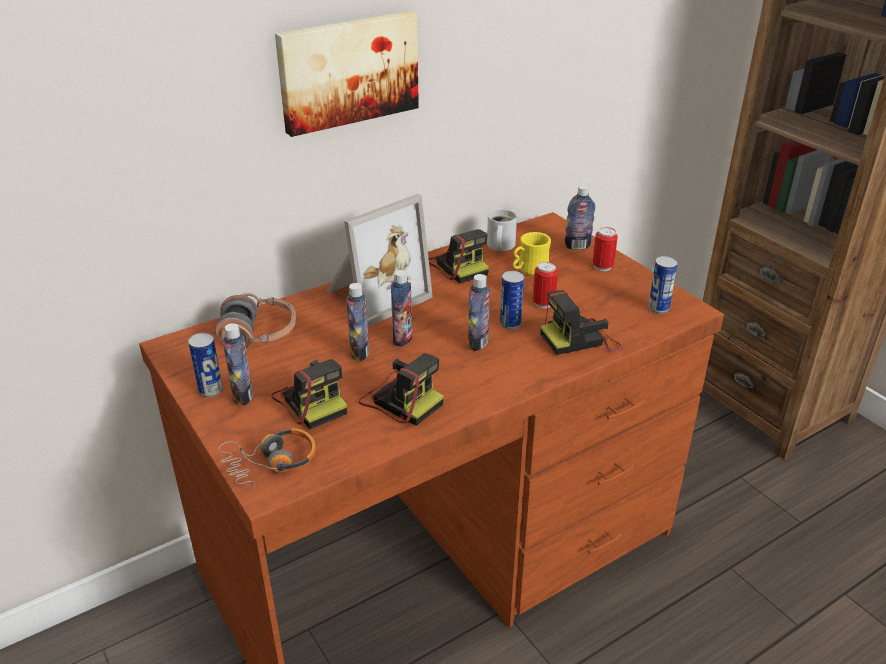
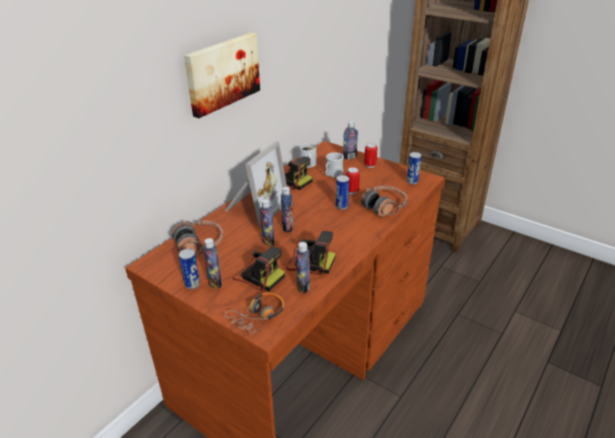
camera: 20 degrees left, 0 degrees up
bottle [468,274,490,351] -> bottle moved to [296,242,310,293]
yellow mug [513,232,551,275] -> white mug [325,152,344,177]
camera [540,290,623,355] -> headphones [361,186,407,217]

